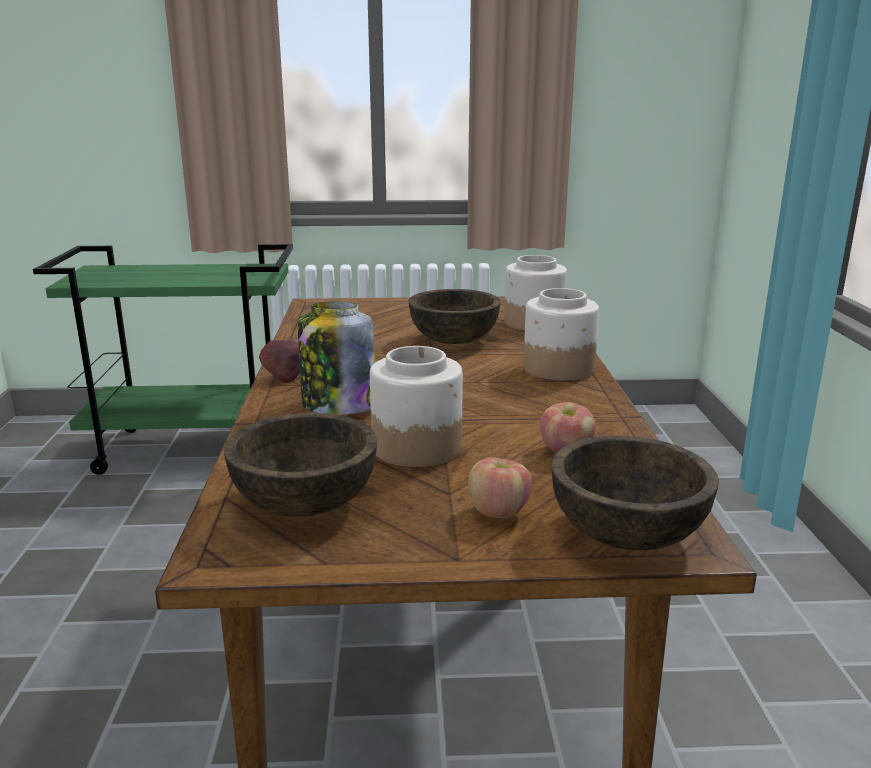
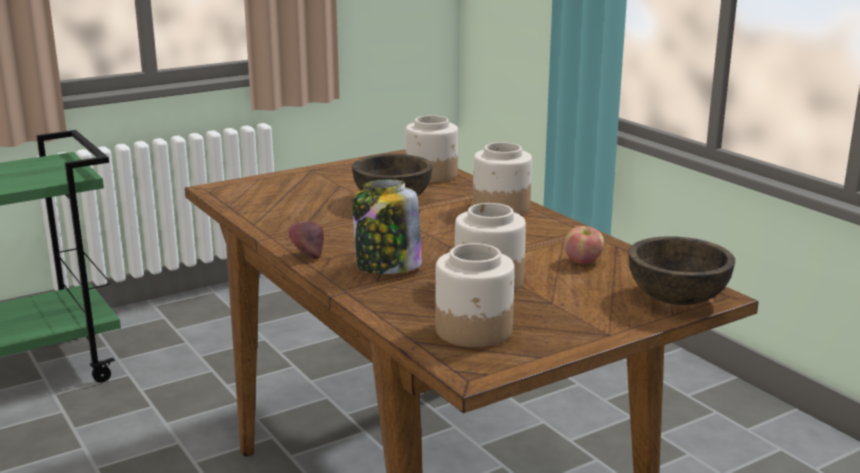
camera: 30 degrees left, 0 degrees up
brown bowl [224,413,377,517] -> jar [435,243,515,347]
apple [468,457,532,518] -> none

